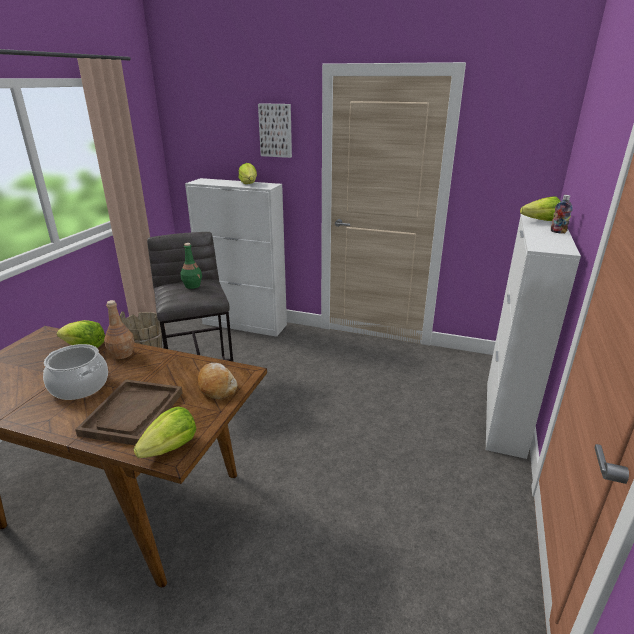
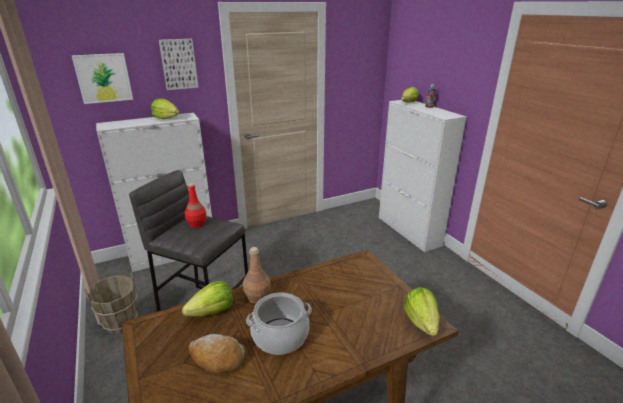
camera: 45 degrees left, 0 degrees up
brown tray [75,379,183,445] -> none
green bottle [180,243,202,289] -> red bottle [185,183,207,228]
bread [198,363,238,399] -> bread moved to [189,334,246,373]
none -> picture [72,53,133,104]

